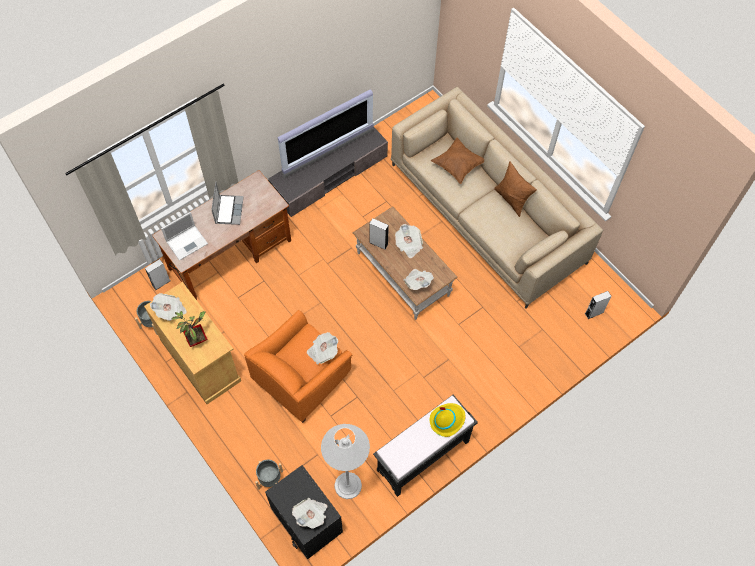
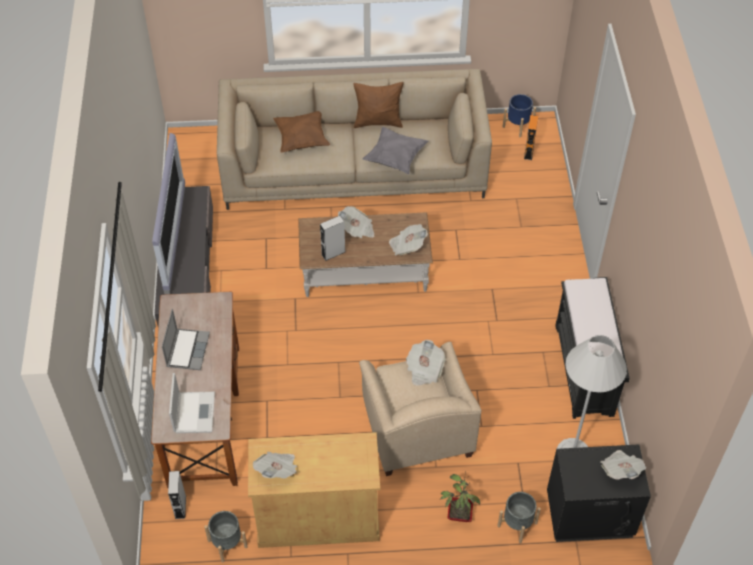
camera: 55 degrees left, 10 degrees down
potted plant [172,311,207,347] -> potted plant moved to [440,470,480,522]
laptop [211,182,244,225] -> laptop turned 60 degrees clockwise [162,309,210,370]
orange armchair [244,310,352,423] -> beige armchair [359,342,481,476]
yellow hat [430,403,466,437] -> none
grey speaker [585,291,612,319] -> orange speaker [524,115,538,160]
none -> grey pillow [363,127,428,174]
none -> blue planter [503,94,536,137]

